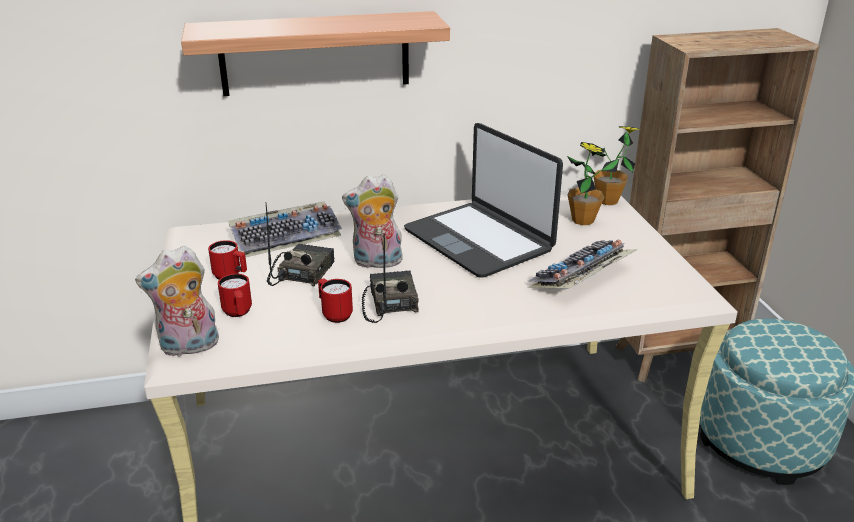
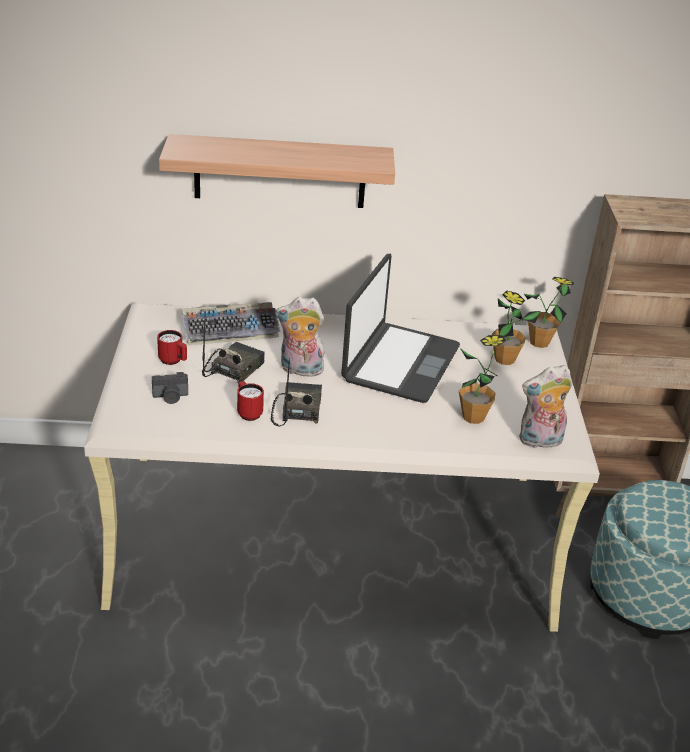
camera: 10 degrees right, 5 degrees up
plush toy [135,245,219,357] -> plush toy moved to [519,365,572,448]
red mug [218,274,252,317] -> camera [152,372,188,404]
laptop [404,123,563,278] -> laptop turned 135 degrees counterclockwise [341,254,460,403]
keyboard [528,240,638,289] -> potted plant [459,335,506,424]

